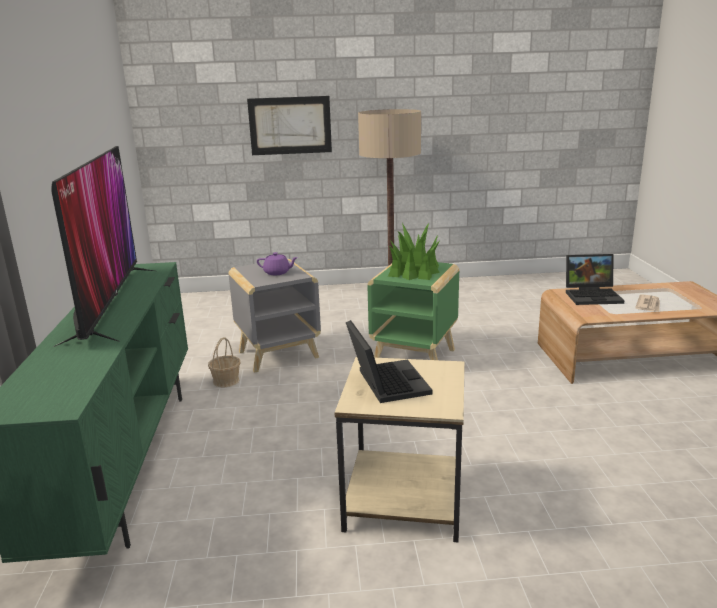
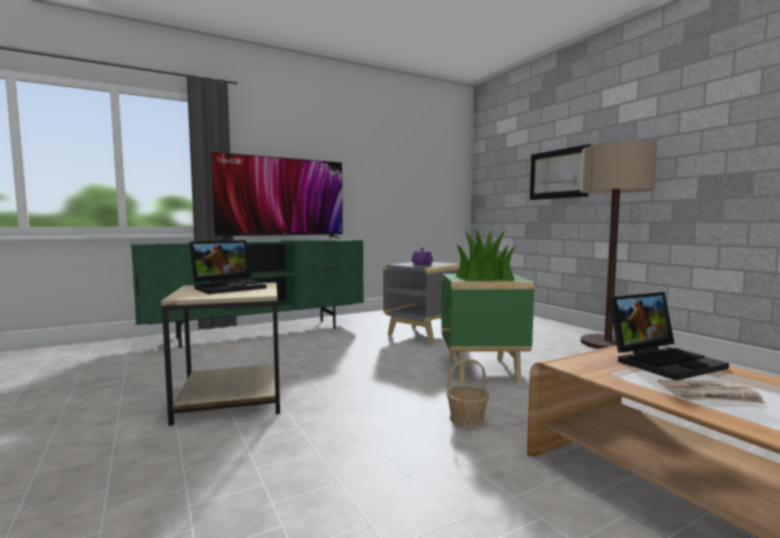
camera: 65 degrees right, 15 degrees down
basket [208,337,241,387] -> basket moved to [446,359,489,428]
laptop [566,254,625,305] -> laptop turned 90 degrees counterclockwise [608,292,729,380]

